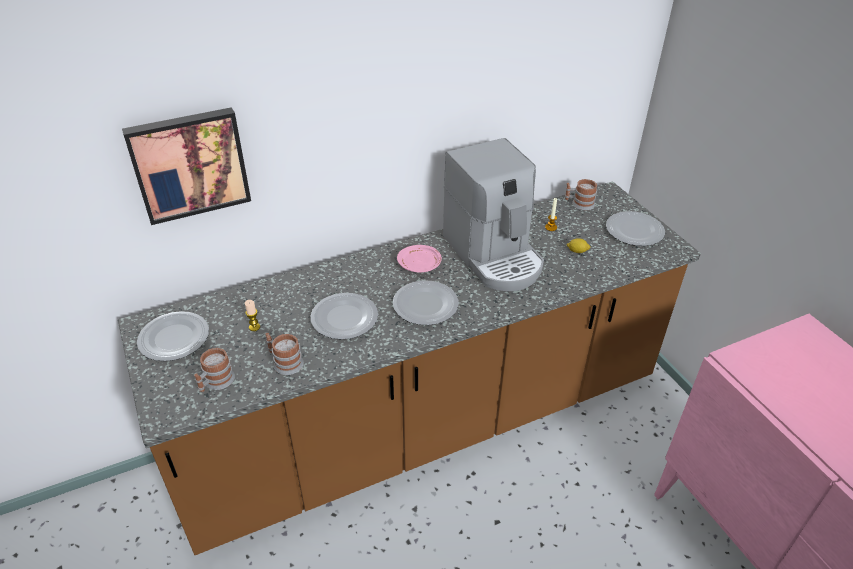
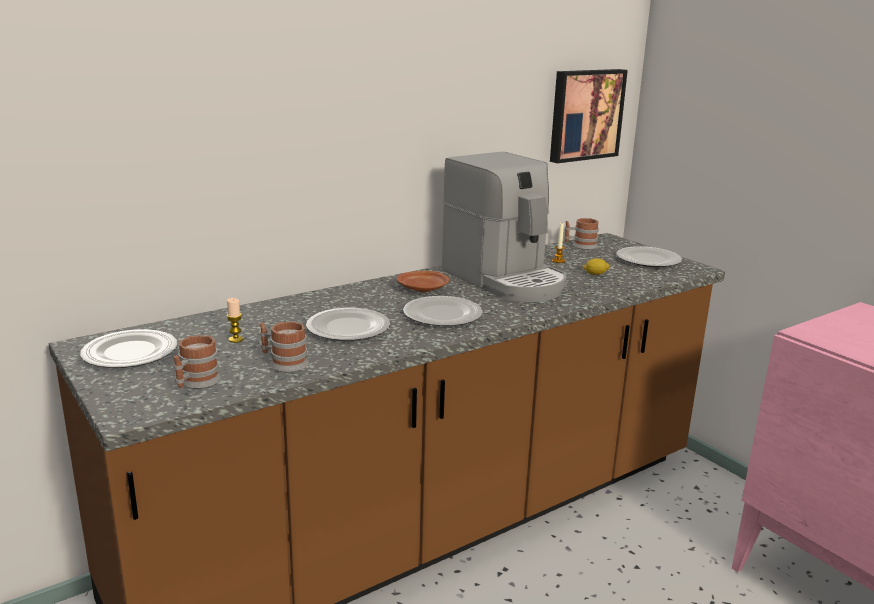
camera: 10 degrees left, 20 degrees down
picture [122,107,251,225] -> picture moved to [550,69,628,163]
pink plate [397,245,442,272] -> brown plate [397,271,450,292]

